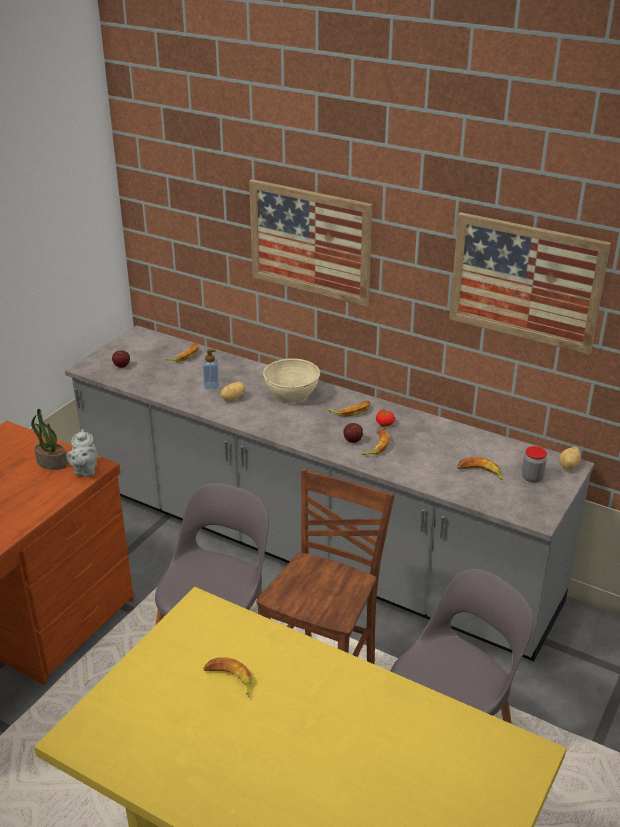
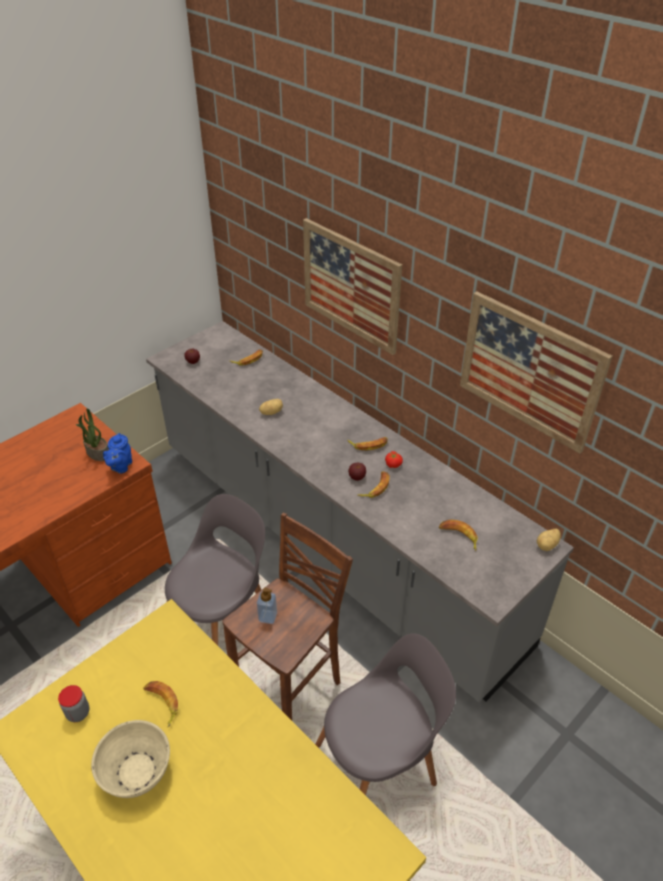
camera: 15 degrees right, 10 degrees up
grey teapot [67,429,97,477] -> blue teapot [103,433,132,474]
soap dispenser [203,349,219,389] -> soap dispenser moved to [257,588,277,624]
beige bowl [263,358,320,402] -> beige bowl moved to [91,720,170,798]
jar [522,446,547,482] -> jar moved to [58,685,89,722]

